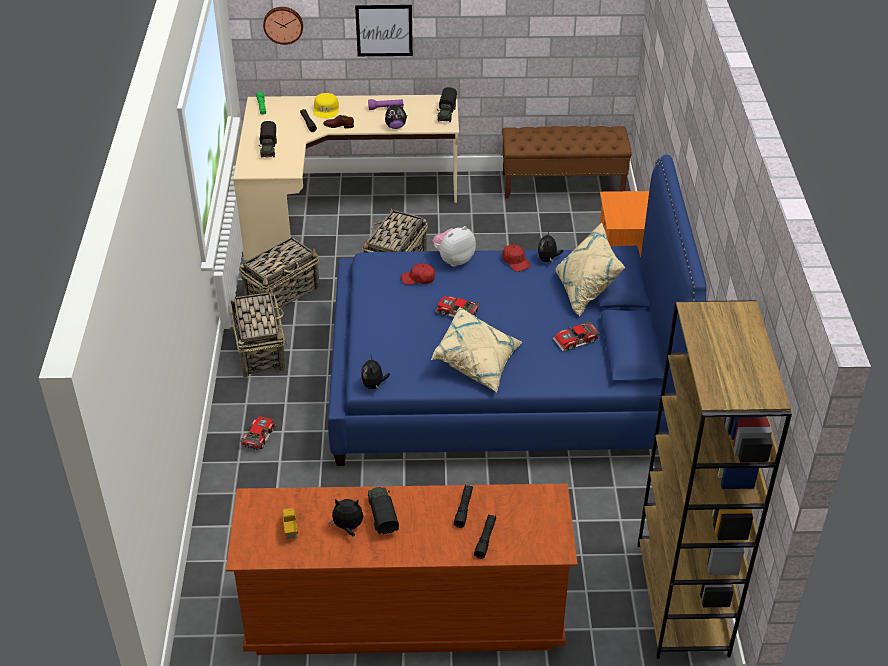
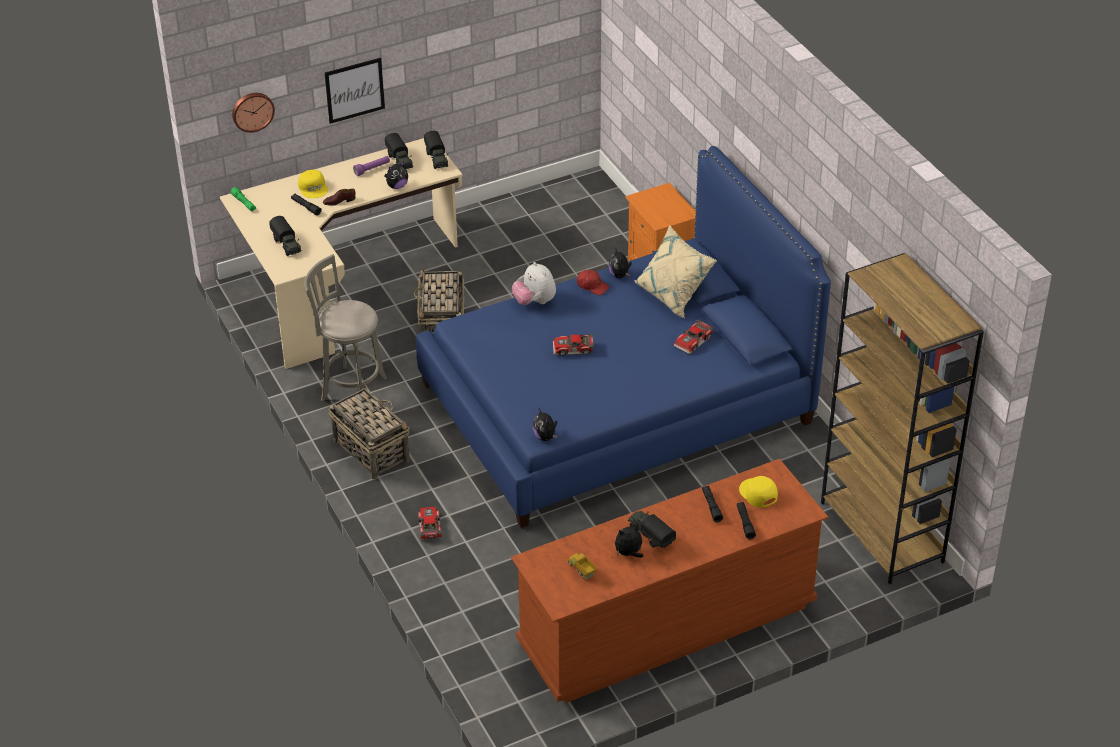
camera: 25 degrees left, 0 degrees up
basket [239,237,320,311] -> grey stool [304,254,387,402]
red cap [401,263,435,285] -> none
beige pillow [431,306,522,393] -> none
plush toy [432,226,476,267] -> plush toy turned 60 degrees counterclockwise [512,262,556,305]
brown bench [502,126,632,199] -> none
none -> toy truck [385,133,413,169]
none -> yellow cap [739,476,778,508]

